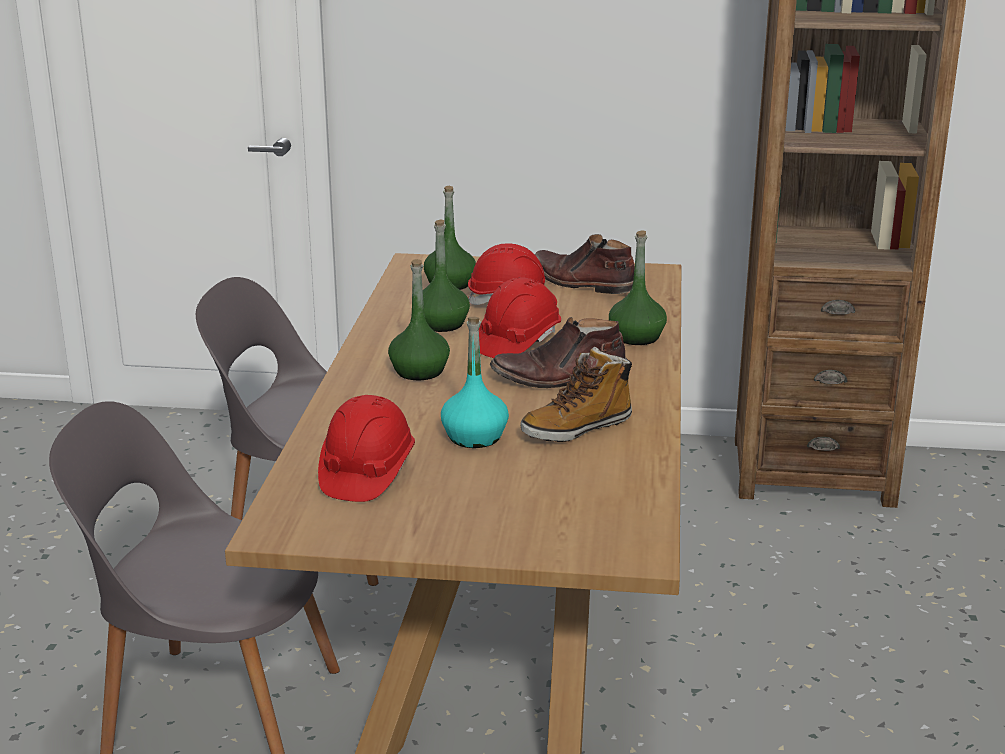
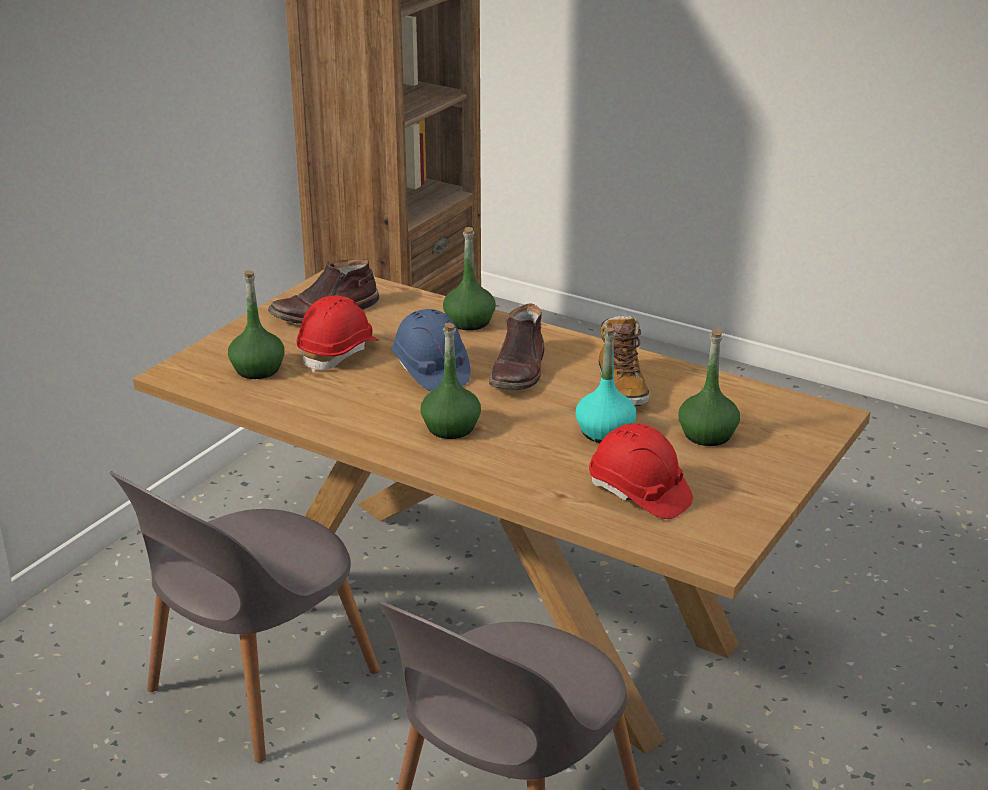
camera: 65 degrees left, 5 degrees up
green bottle [423,219,470,332] -> green bottle moved to [678,329,740,446]
red hard hat [479,277,561,358] -> blue hard hat [391,309,470,391]

